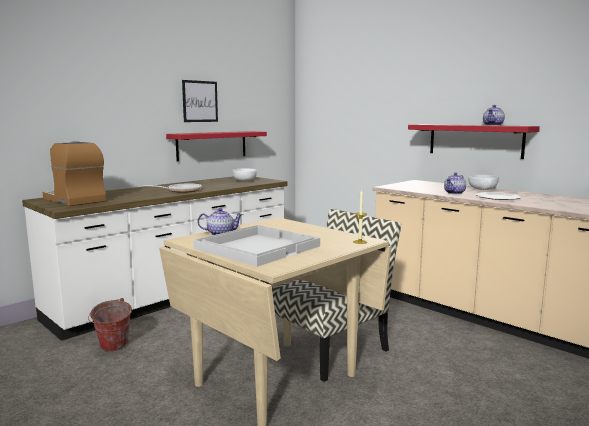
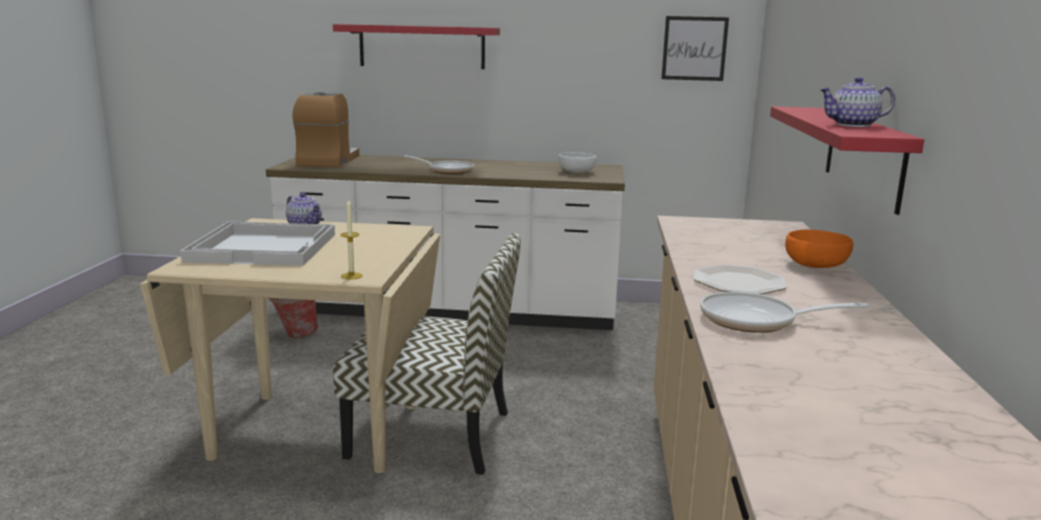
camera: 50 degrees right, 5 degrees up
red shelf [166,131,267,161] -> red shelf moved to [333,24,500,69]
picture [182,80,218,122] -> picture moved to [661,16,729,81]
teapot [444,172,466,194] -> none
white bowl [468,175,499,190] -> orange bowl [785,230,854,268]
none -> frying pan [700,291,869,333]

